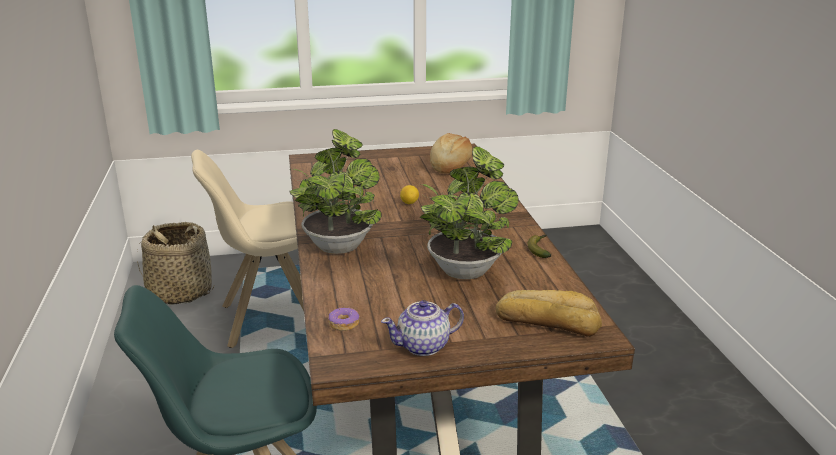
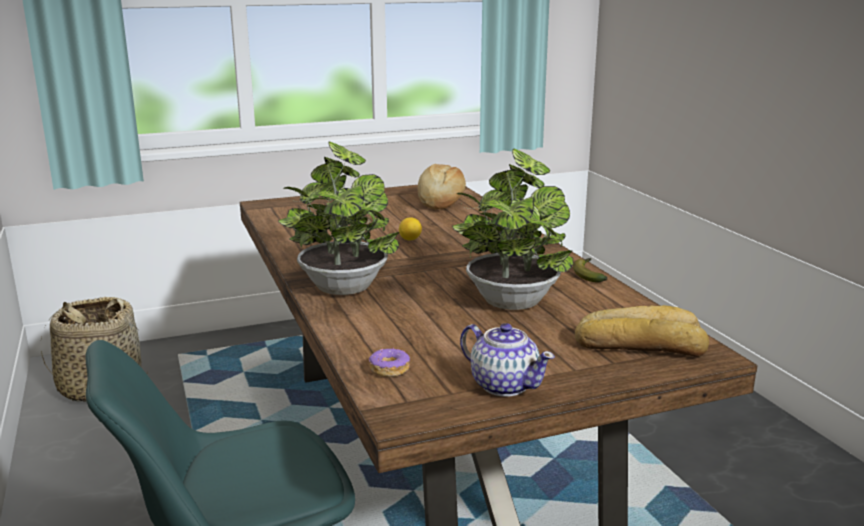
camera: 10 degrees left, 5 degrees down
beige chair [191,150,304,348] -> none
teapot [381,300,464,356] -> teapot turned 105 degrees counterclockwise [460,323,555,397]

